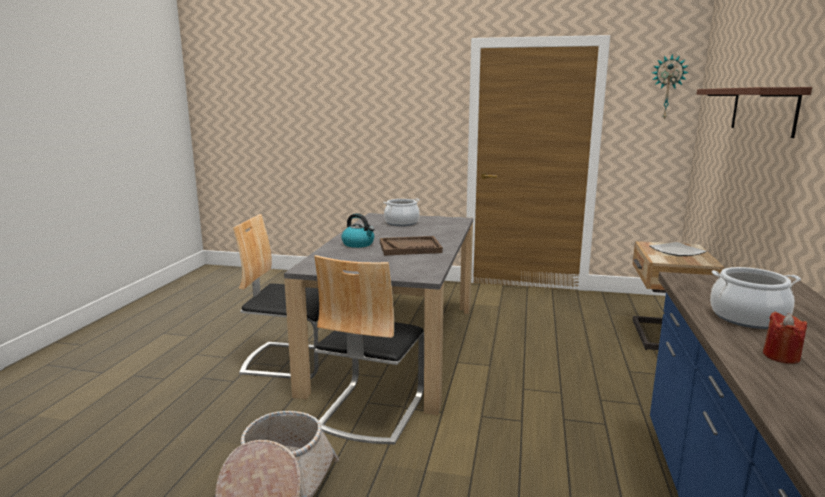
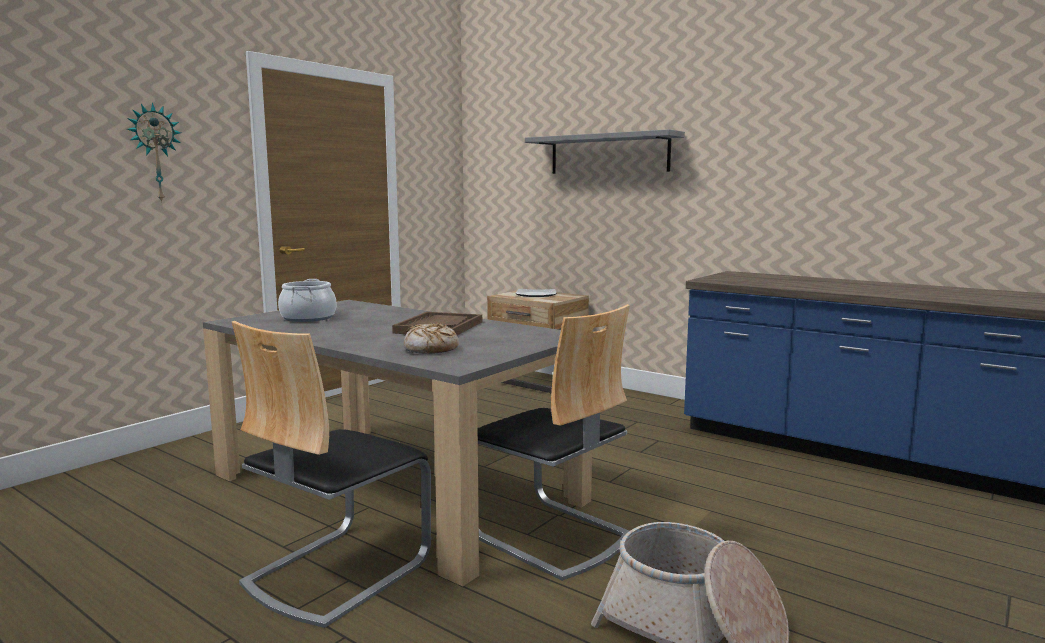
camera: 65 degrees left, 5 degrees down
kettle [341,213,374,248] -> none
wall clock [652,54,689,120] -> wall clock moved to [127,103,181,203]
brown shelf [697,87,812,138] -> grey shelf [525,129,685,174]
cooking pot [710,267,801,329] -> none
red candle [763,312,807,364] -> none
none -> bread [404,323,459,354]

